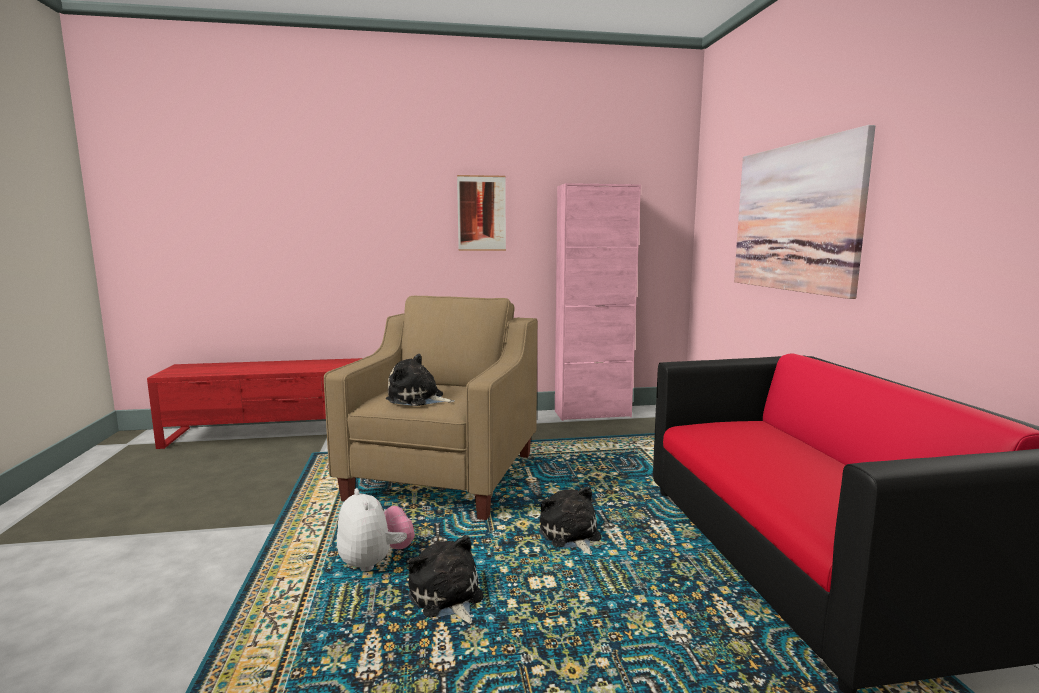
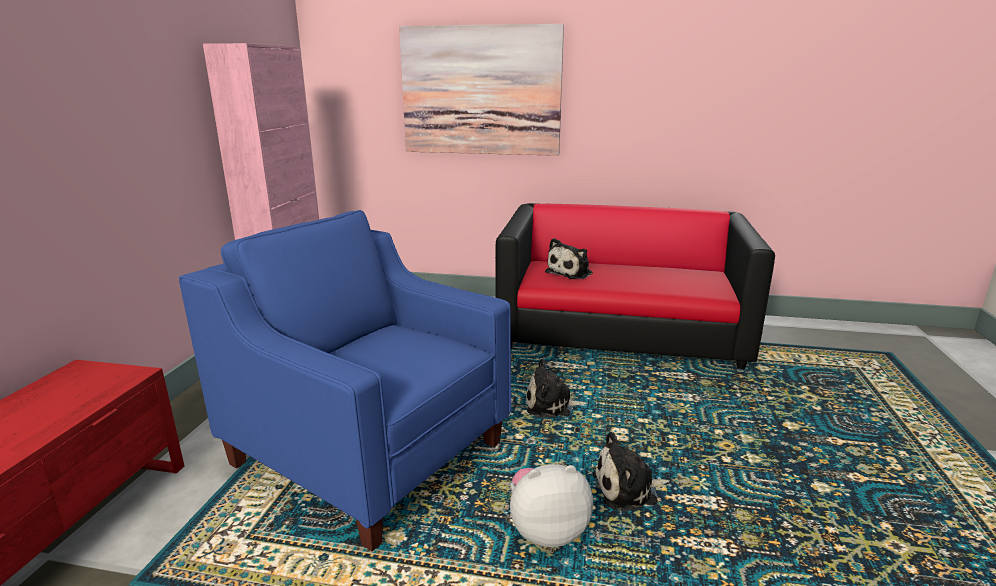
camera: 70 degrees left, 10 degrees up
beige armchair [324,296,538,520] -> blue armchair [179,210,511,551]
plush toy [386,354,455,406] -> plush toy moved to [545,238,593,279]
picture [457,175,506,251] -> none

